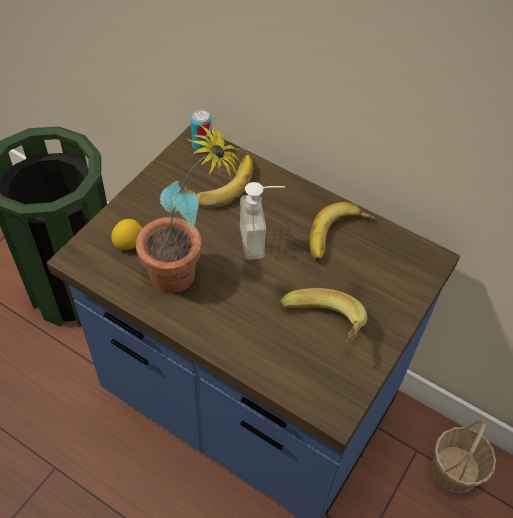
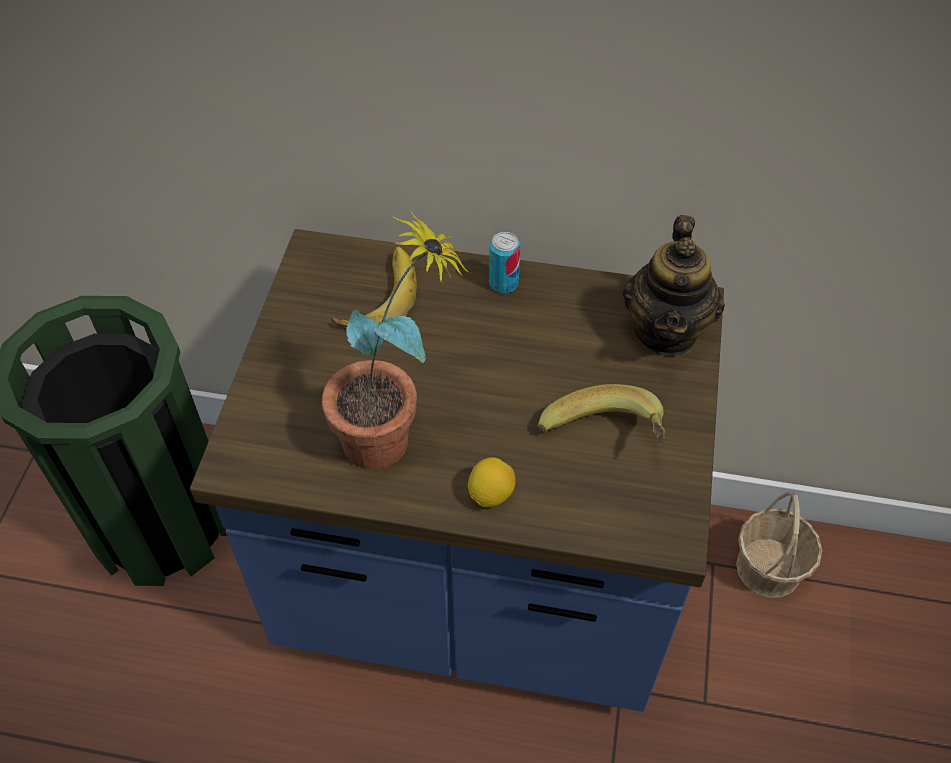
camera: 20 degrees left, 0 degrees up
lemon [111,219,142,250] -> lemon moved to [468,457,516,507]
can [191,110,212,151] -> can moved to [489,232,521,294]
soap dispenser [240,182,285,260] -> none
banana [309,202,375,261] -> none
none -> teapot [622,215,725,356]

